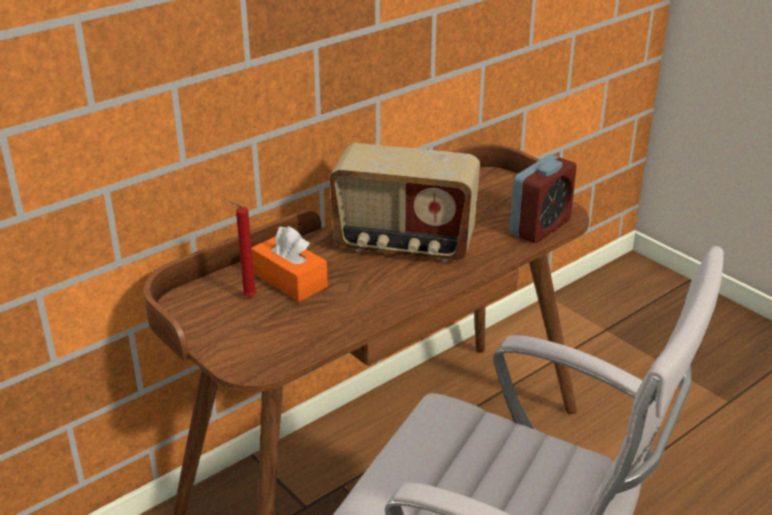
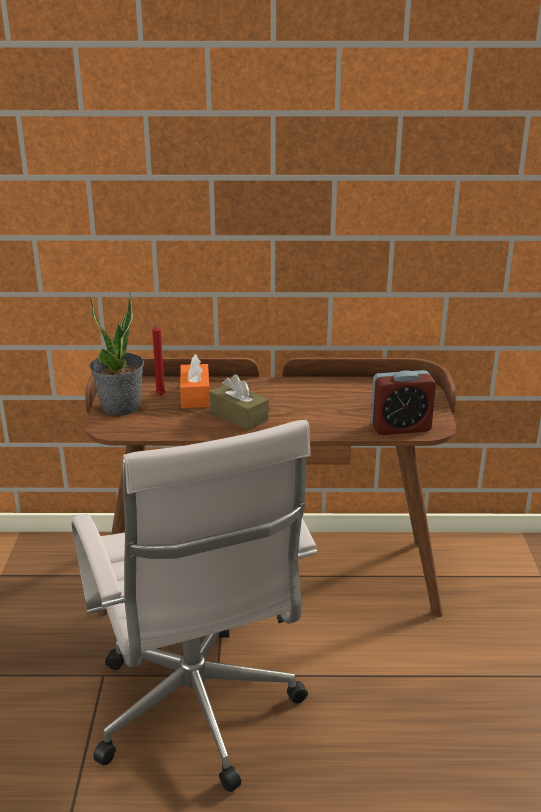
camera: 40 degrees right, 5 degrees down
radio [330,143,480,262] -> none
none -> potted plant [90,290,144,416]
none -> brown tissue box [210,375,269,430]

